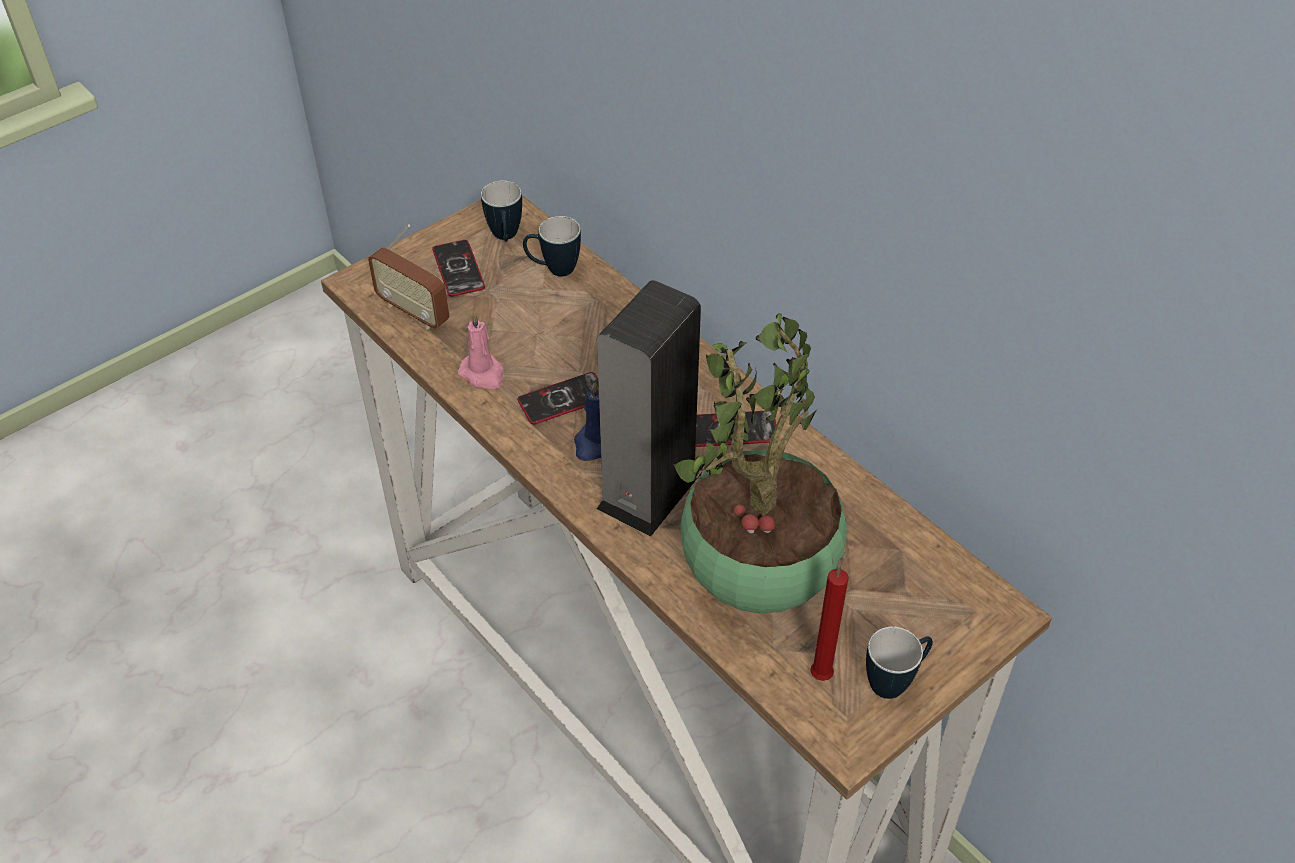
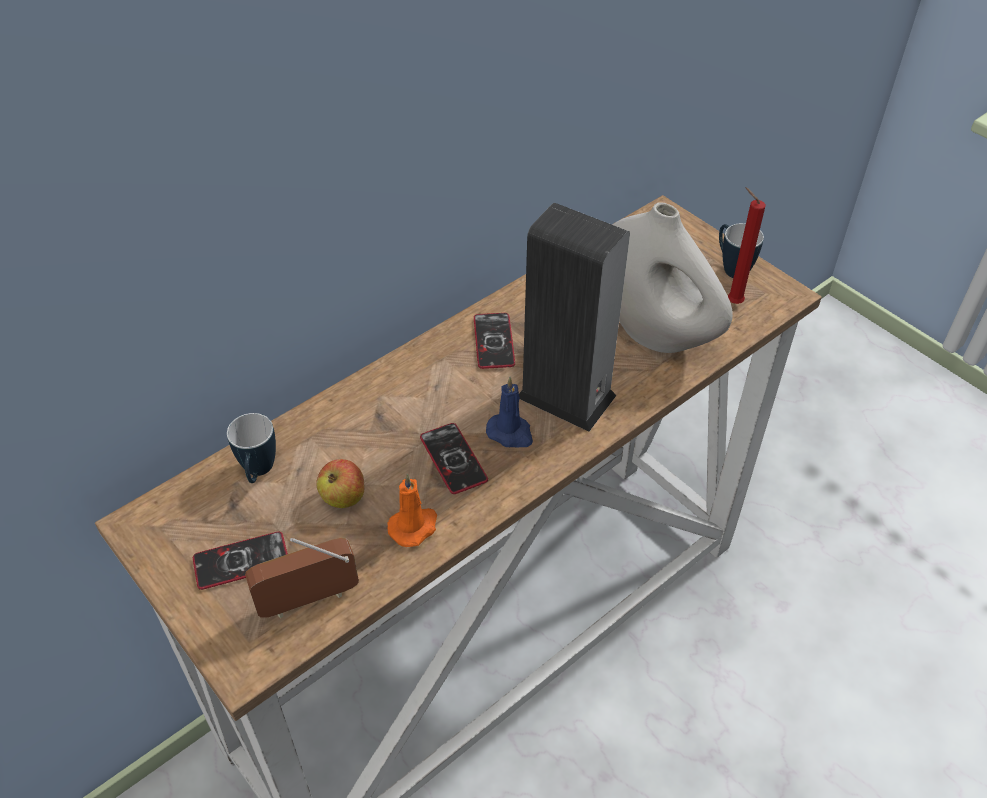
camera: 90 degrees left, 0 degrees up
radio [368,224,449,330] -> radio turned 150 degrees counterclockwise [245,538,359,618]
pink candle [458,312,504,389] -> orange candle [387,474,437,547]
mug [481,181,522,242] -> none
potted plant [673,313,847,614] -> white vase [613,202,733,353]
none -> apple [316,459,365,508]

